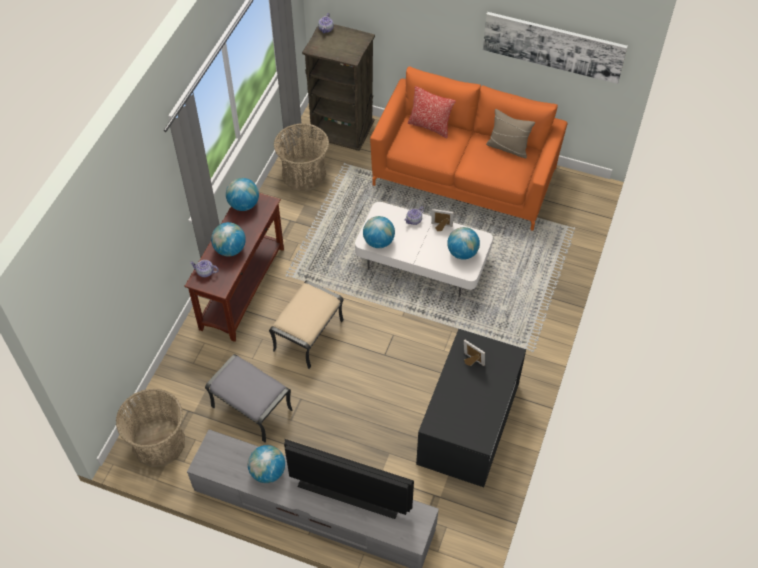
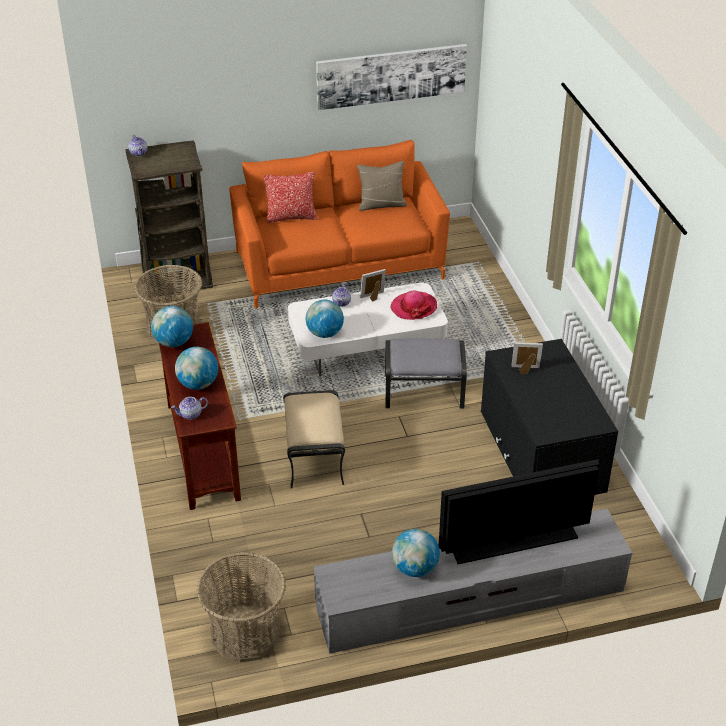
camera: 35 degrees left, 15 degrees down
grey ottoman [205,354,293,442] -> grey ottoman moved to [385,338,467,409]
globe [447,227,480,260] -> hat [390,291,437,320]

